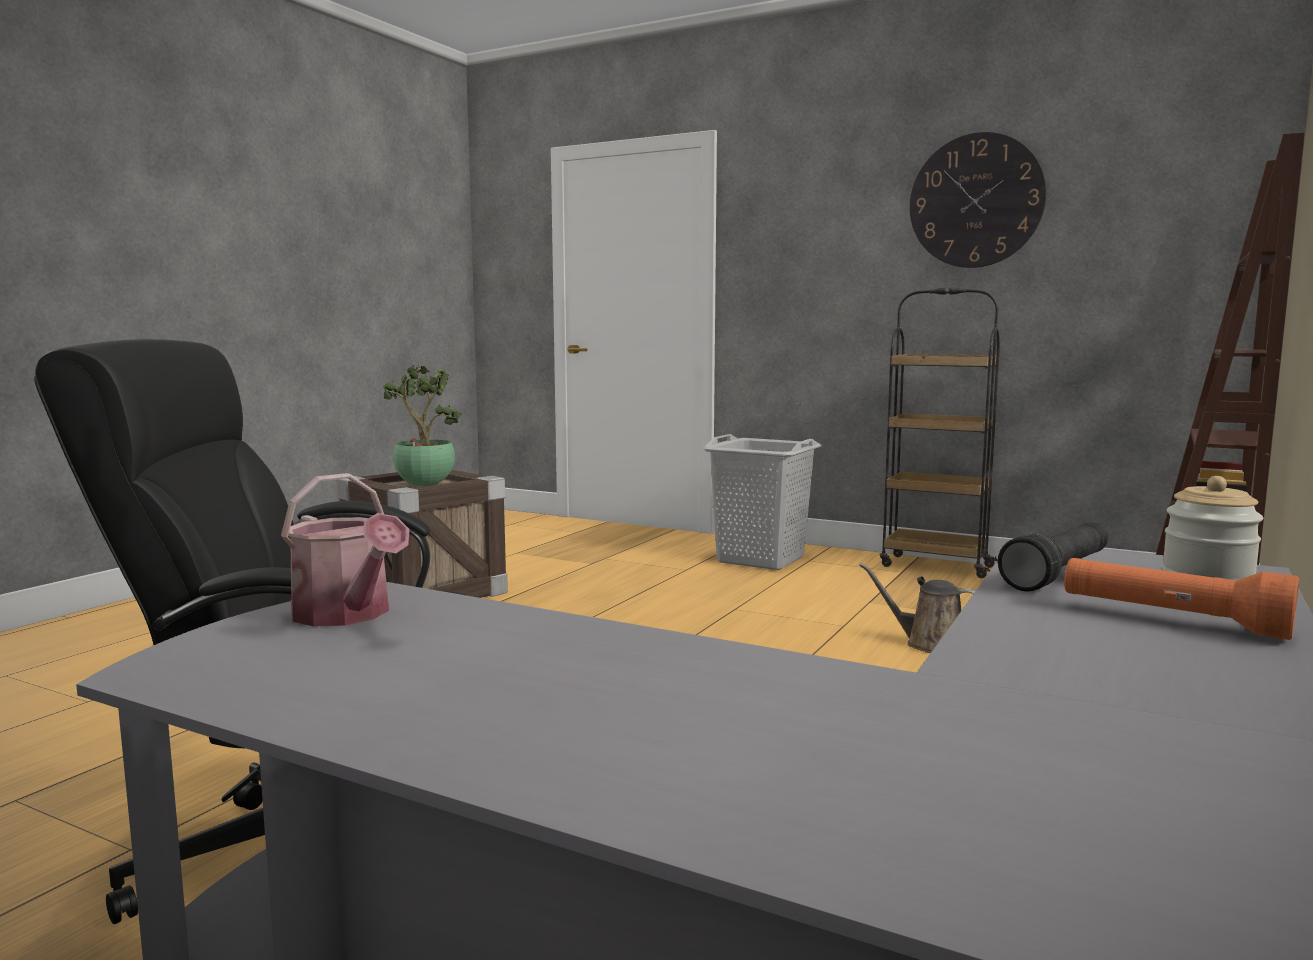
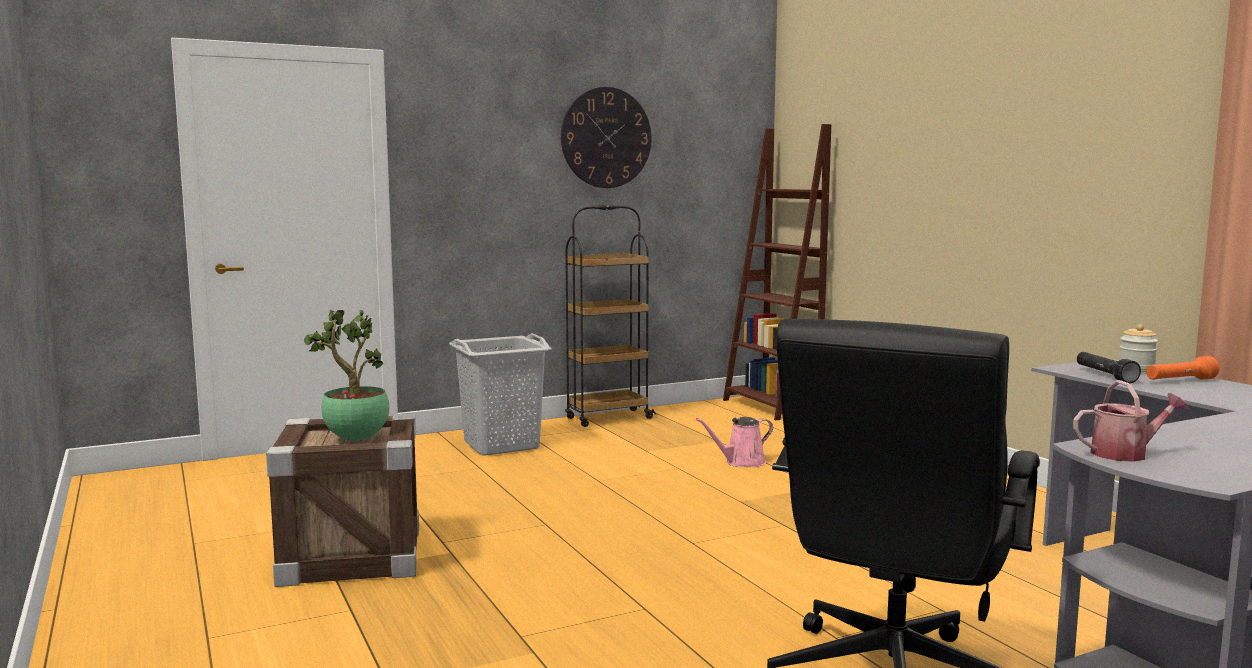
camera: 55 degrees left, 0 degrees up
brown watering can [859,563,975,653] -> pink watering can [696,417,773,467]

